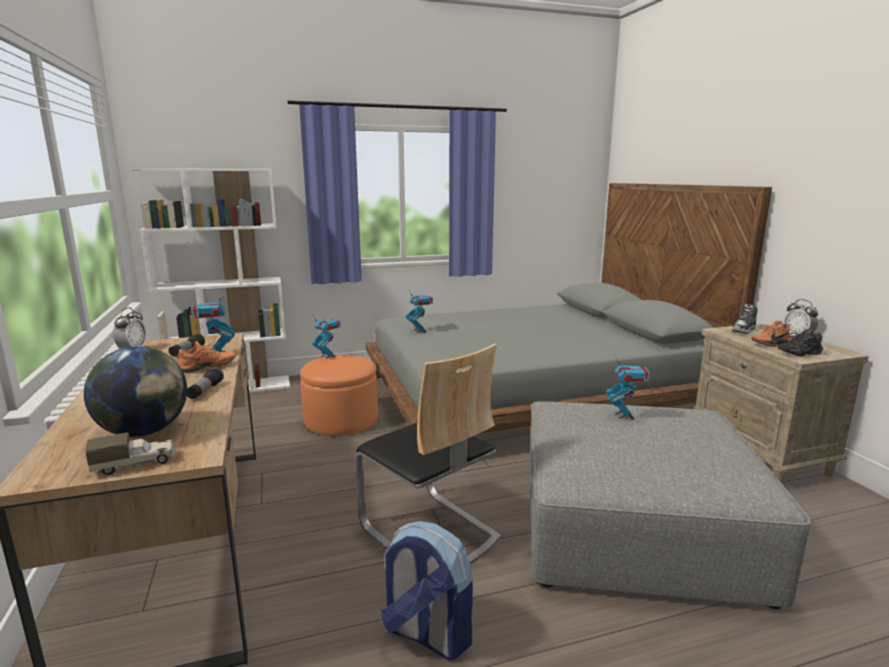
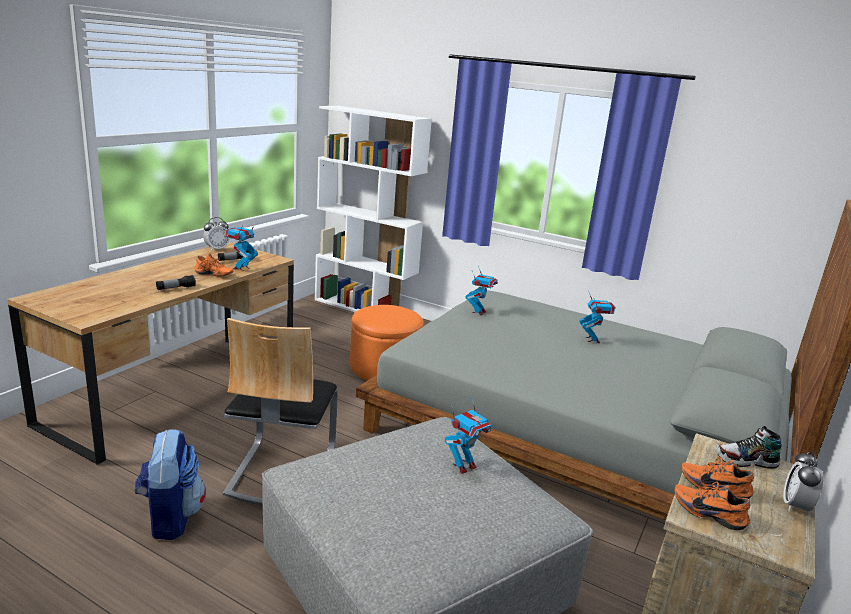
camera: 45 degrees right, 5 degrees up
globe [84,346,187,437] -> none
toy truck [85,433,176,475] -> none
toy robot [312,314,341,359] -> toy robot moved to [579,293,616,343]
black shoe [777,329,823,356] -> orange shoe [674,481,750,530]

